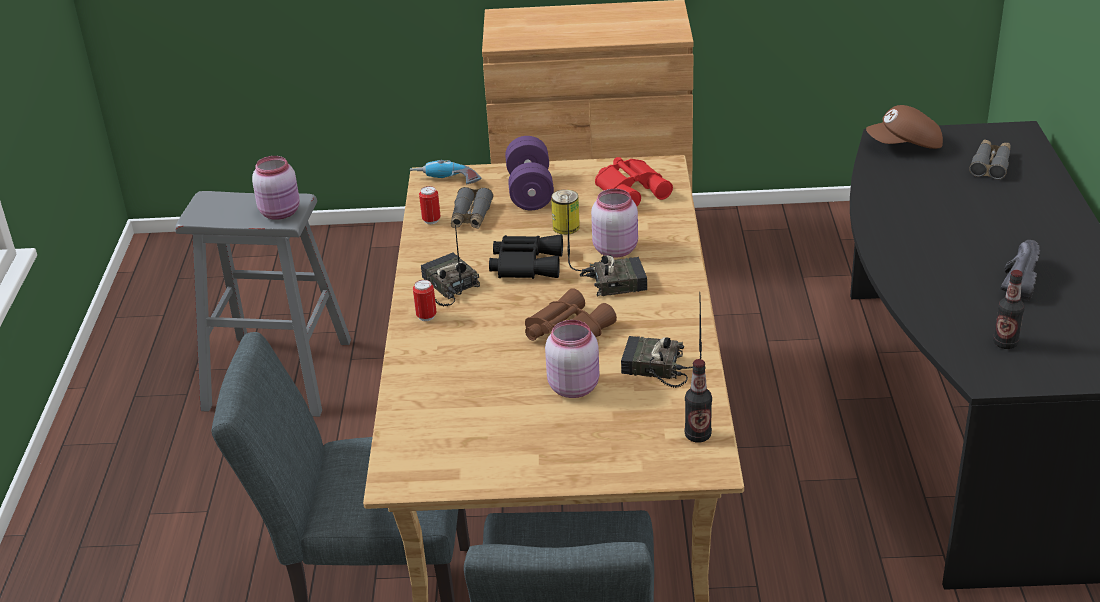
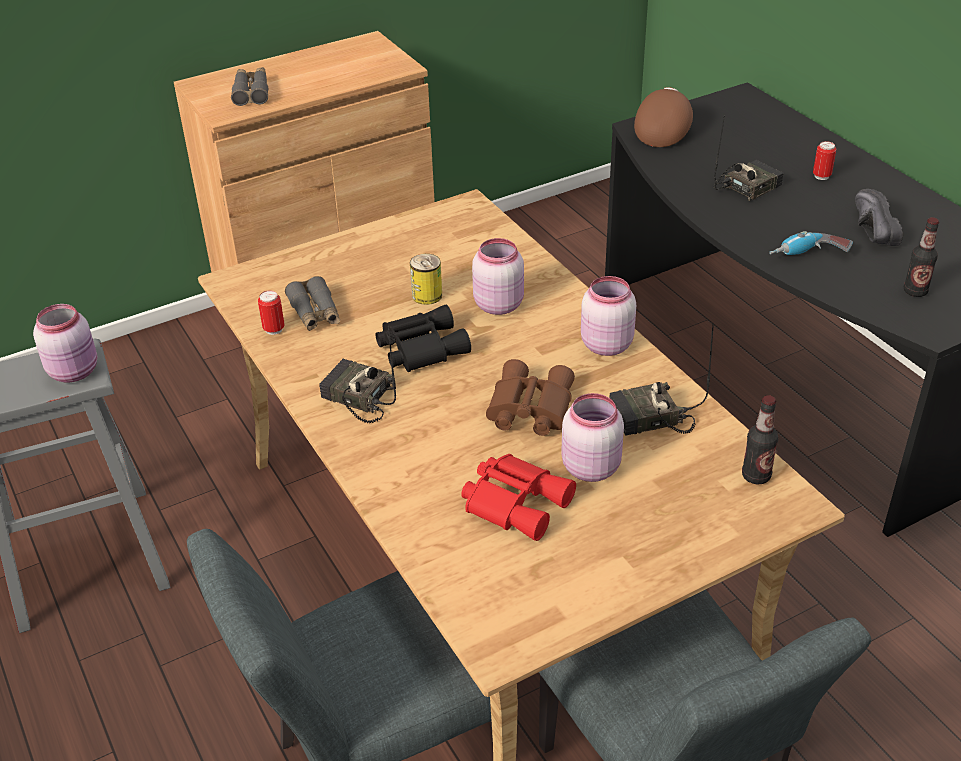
camera: 30 degrees left, 5 degrees up
power drill [410,160,481,184] -> power drill moved to [769,231,853,255]
can [413,280,437,321] -> can moved to [813,141,836,180]
purple dumbbell [505,136,554,210] -> none
radio [567,201,647,296] -> radio moved to [714,116,784,201]
red binoculars [595,157,673,206] -> red binoculars moved to [461,454,576,541]
brown cap [866,105,943,149] -> brown cap turned 150 degrees clockwise [634,87,693,147]
grey binoculars [969,139,1011,180] -> grey binoculars moved to [231,67,268,106]
none -> pink jar [581,276,636,356]

